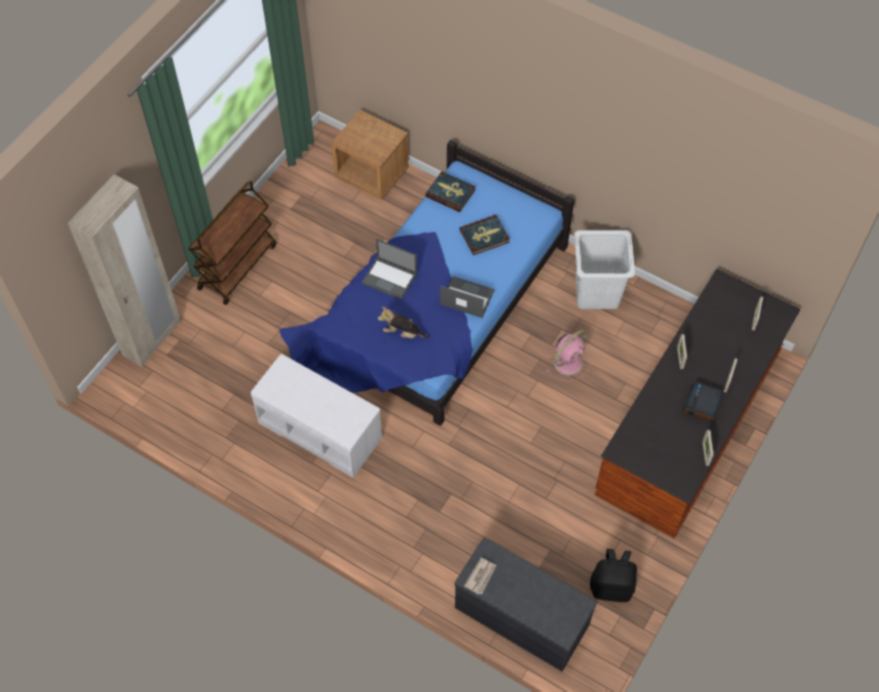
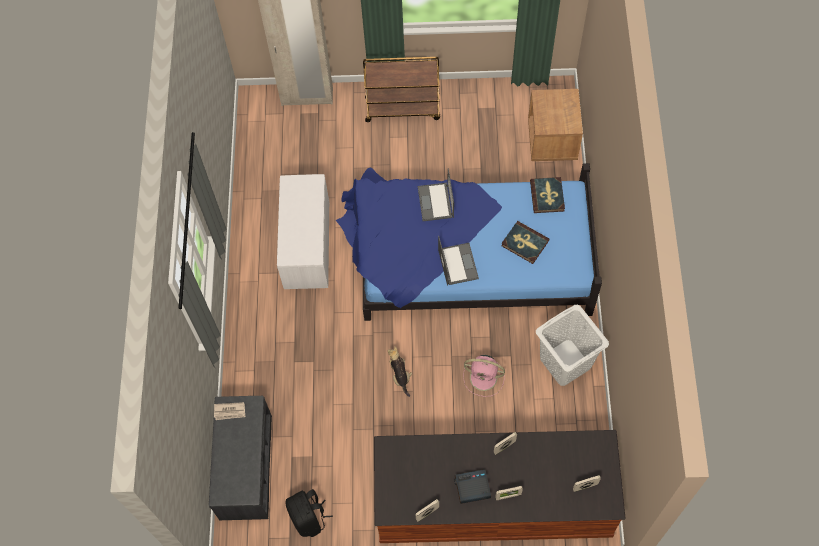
camera: 60 degrees right, 5 degrees up
plush toy [378,307,430,338] -> plush toy moved to [388,347,412,397]

